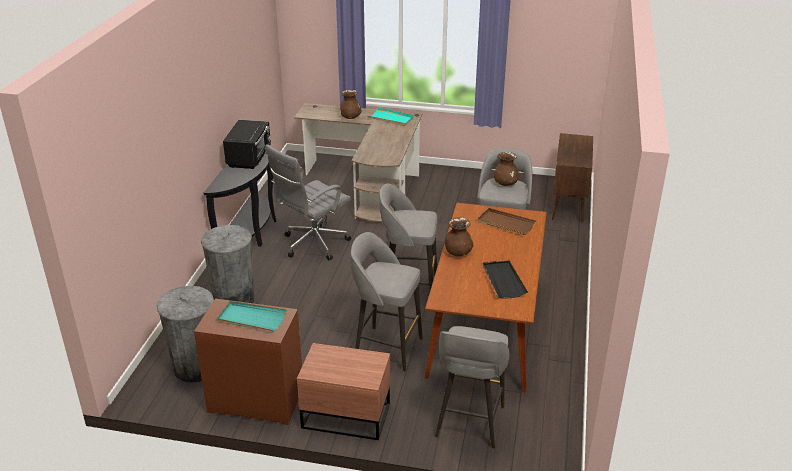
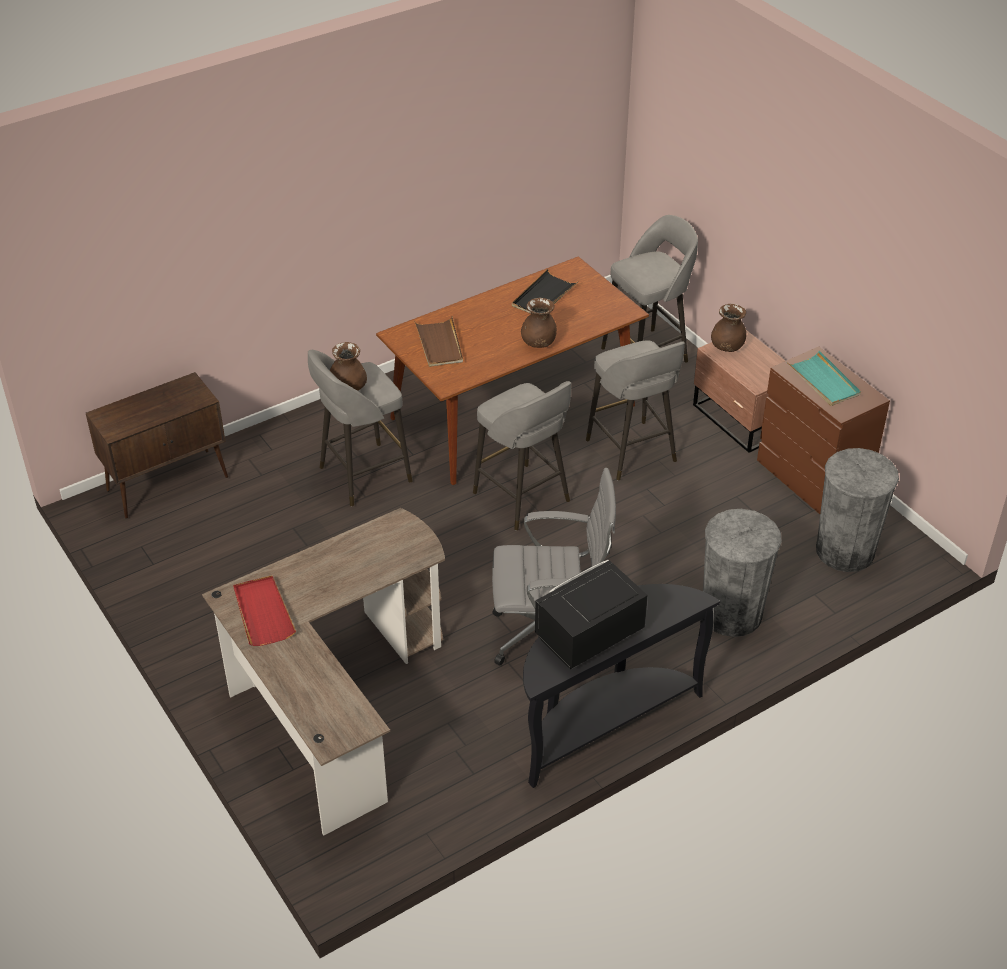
camera: 135 degrees left, 10 degrees up
brown vase [340,90,362,119] -> brown vase moved to [711,304,746,352]
turquoise tray [367,107,414,126] -> red tray [233,575,296,646]

